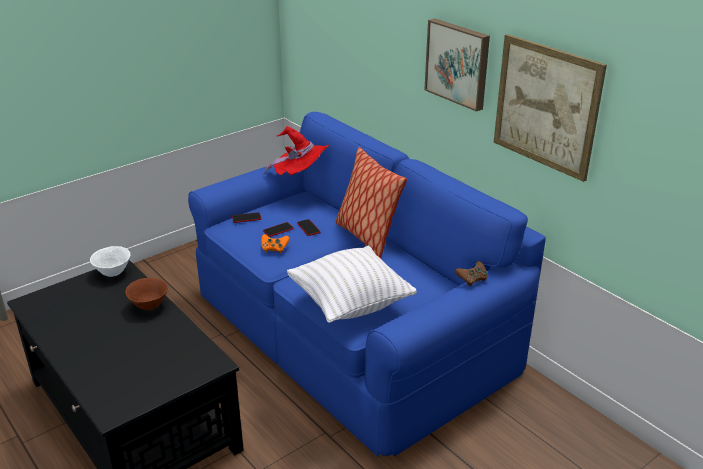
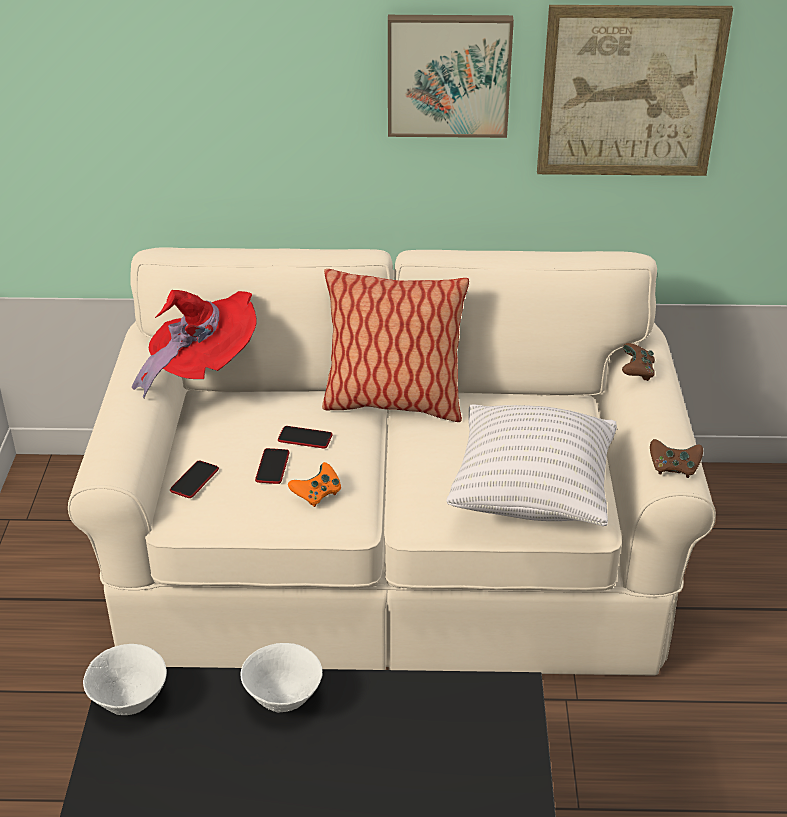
camera: 50 degrees left, 5 degrees up
brown bowl [125,278,168,310] -> white bowl [241,643,322,712]
blue sofa [188,112,546,457] -> beige sofa [68,247,716,676]
none -> brown game controller [650,439,703,478]

